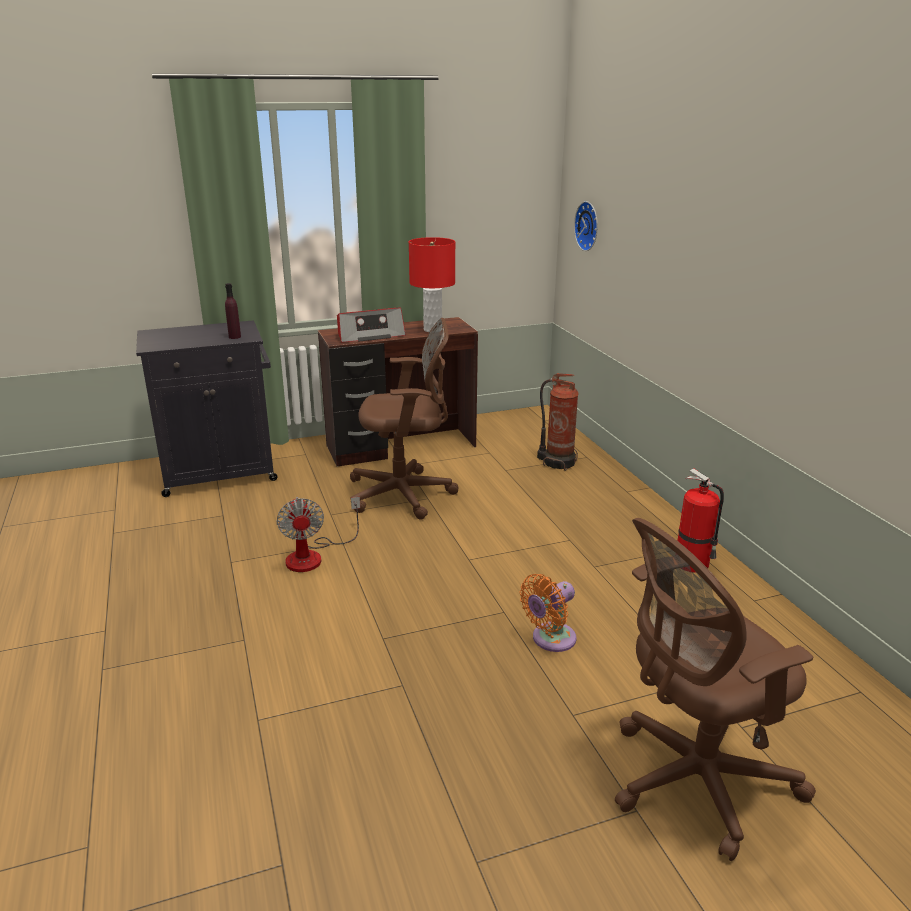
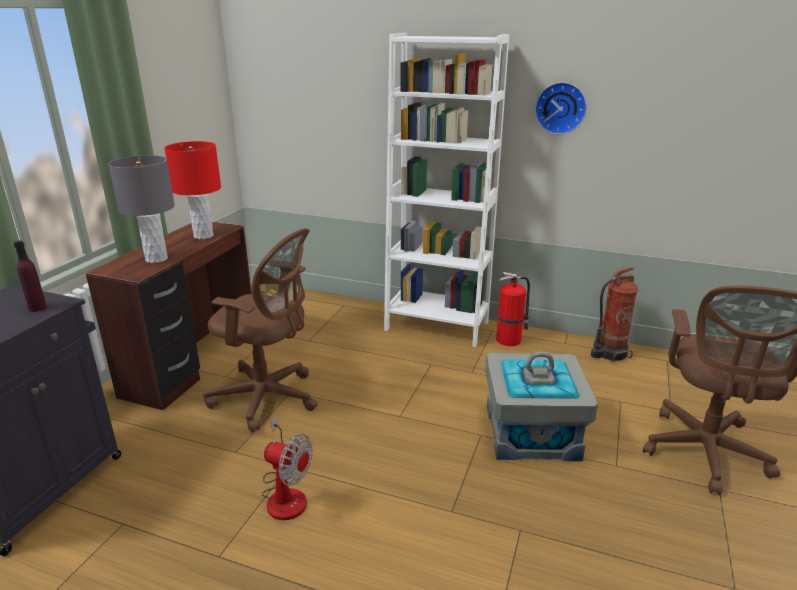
camera: 50 degrees left, 0 degrees up
radio [337,308,406,343] -> grey table lamp [108,155,175,263]
brown office chair [350,318,459,520] -> brown office chair turned 75 degrees clockwise [203,228,317,433]
orange fan [520,574,577,652] -> grey storage box [485,351,598,461]
fire extinguisher [537,373,579,471] -> fire extinguisher moved to [591,267,638,362]
wall clock [574,201,598,251] -> wall clock moved to [535,82,587,135]
none -> white bookcase [384,33,509,347]

